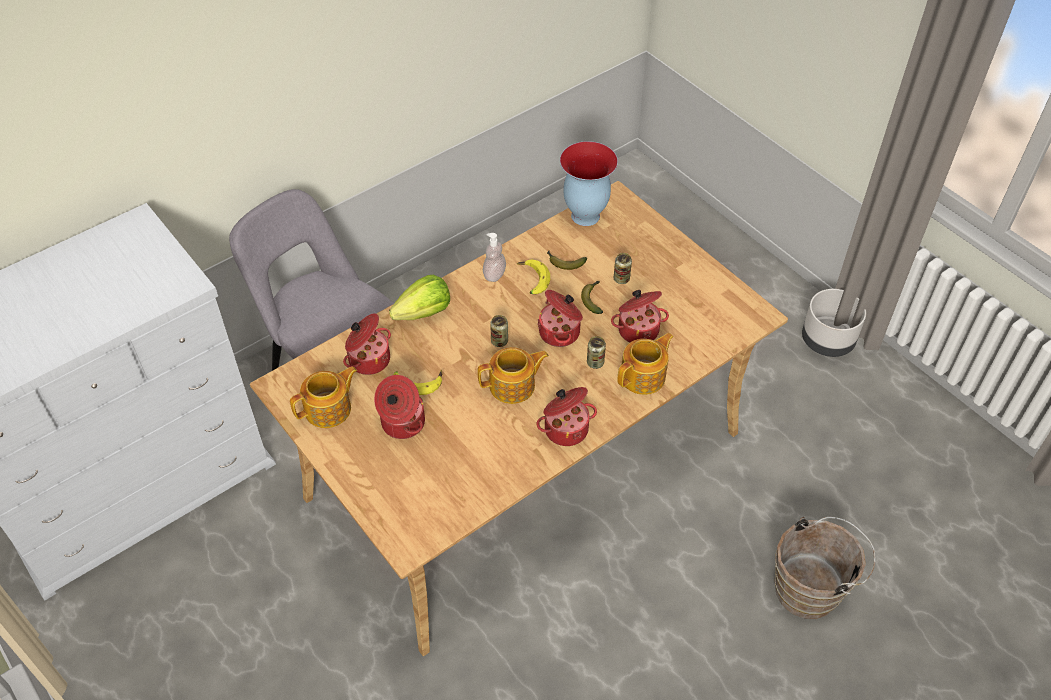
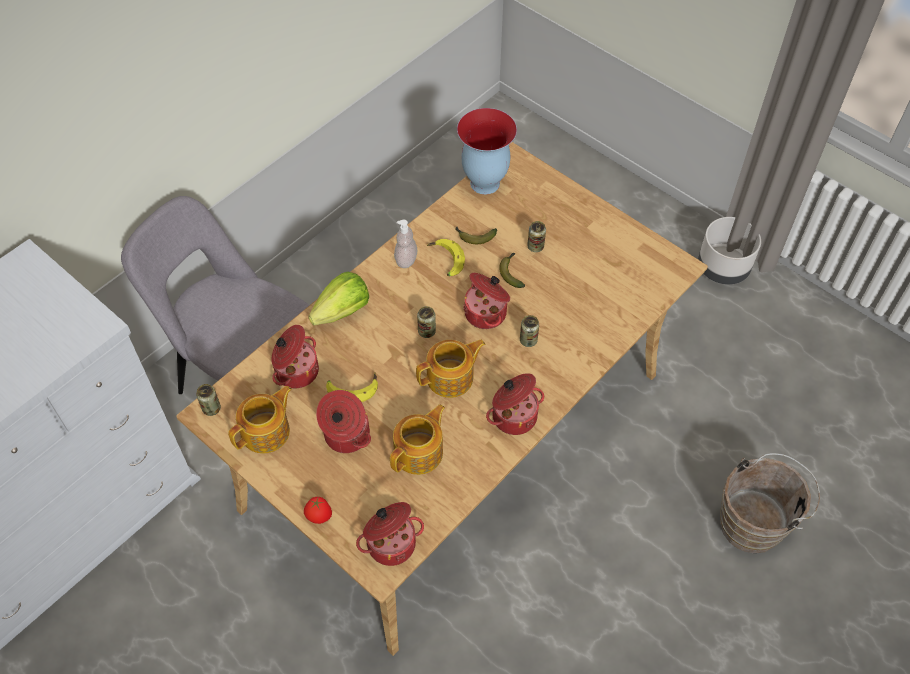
camera: 10 degrees left, 5 degrees up
cooking pot [611,290,669,343] -> cooking pot moved to [356,502,424,566]
teapot [617,333,674,395] -> teapot moved to [390,404,445,475]
none -> can [196,384,221,416]
none -> tomato [304,497,332,524]

